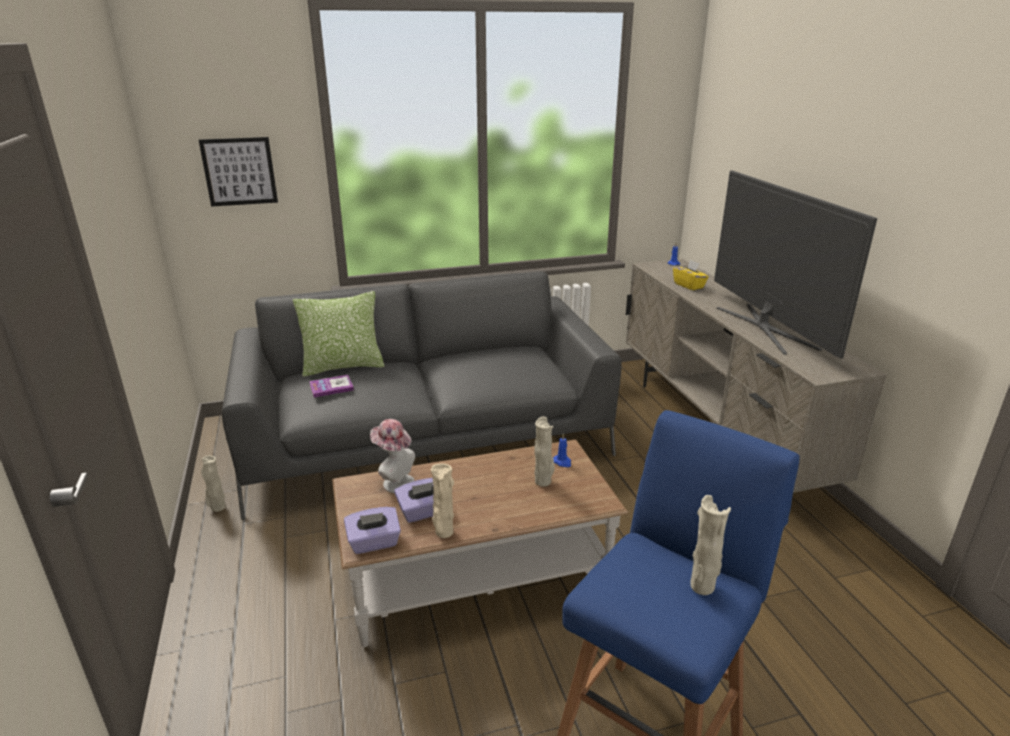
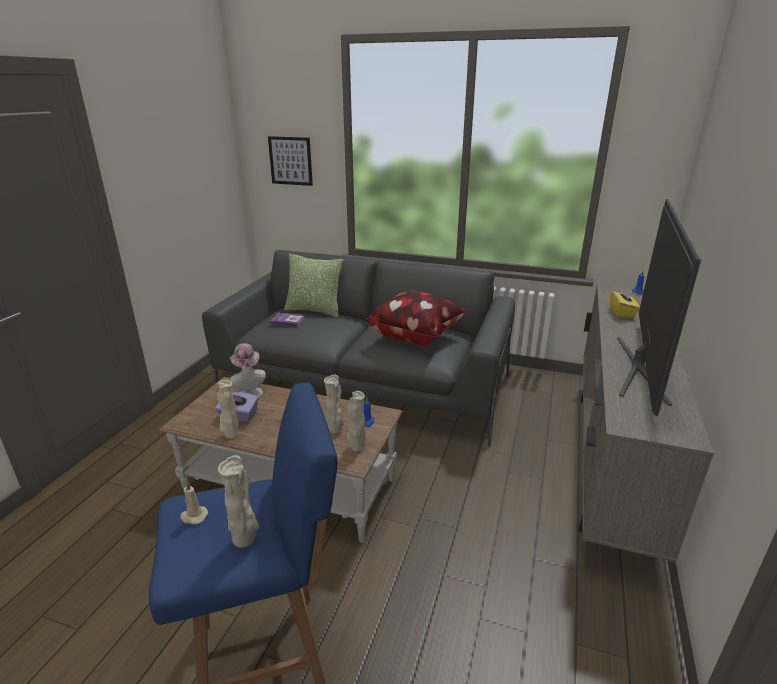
camera: 35 degrees right, 0 degrees up
beige vase [201,455,226,512] -> beige vase moved to [347,391,366,451]
purple tissue box [344,507,401,554] -> none
none -> beige candle [180,482,208,525]
none -> pillow [367,291,467,345]

